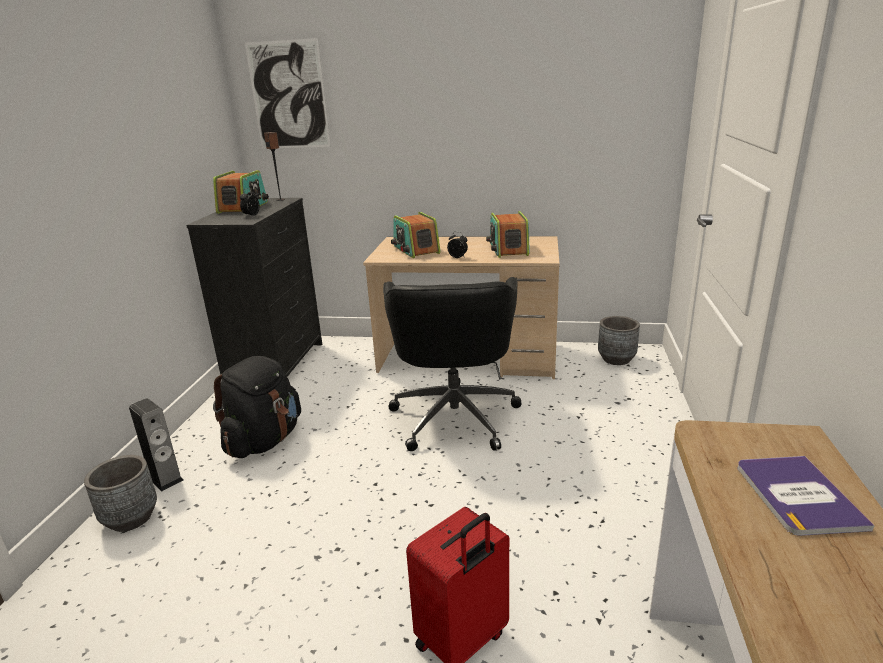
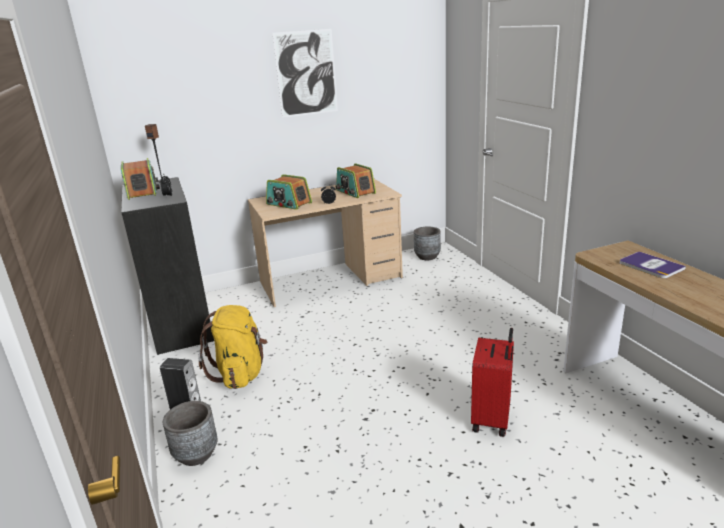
camera: 30 degrees left, 0 degrees up
black backpack [213,356,301,458] -> yellow backpack [198,305,267,389]
picture [245,38,331,149] -> picture moved to [273,29,338,118]
black office chair [383,277,522,451] -> none

